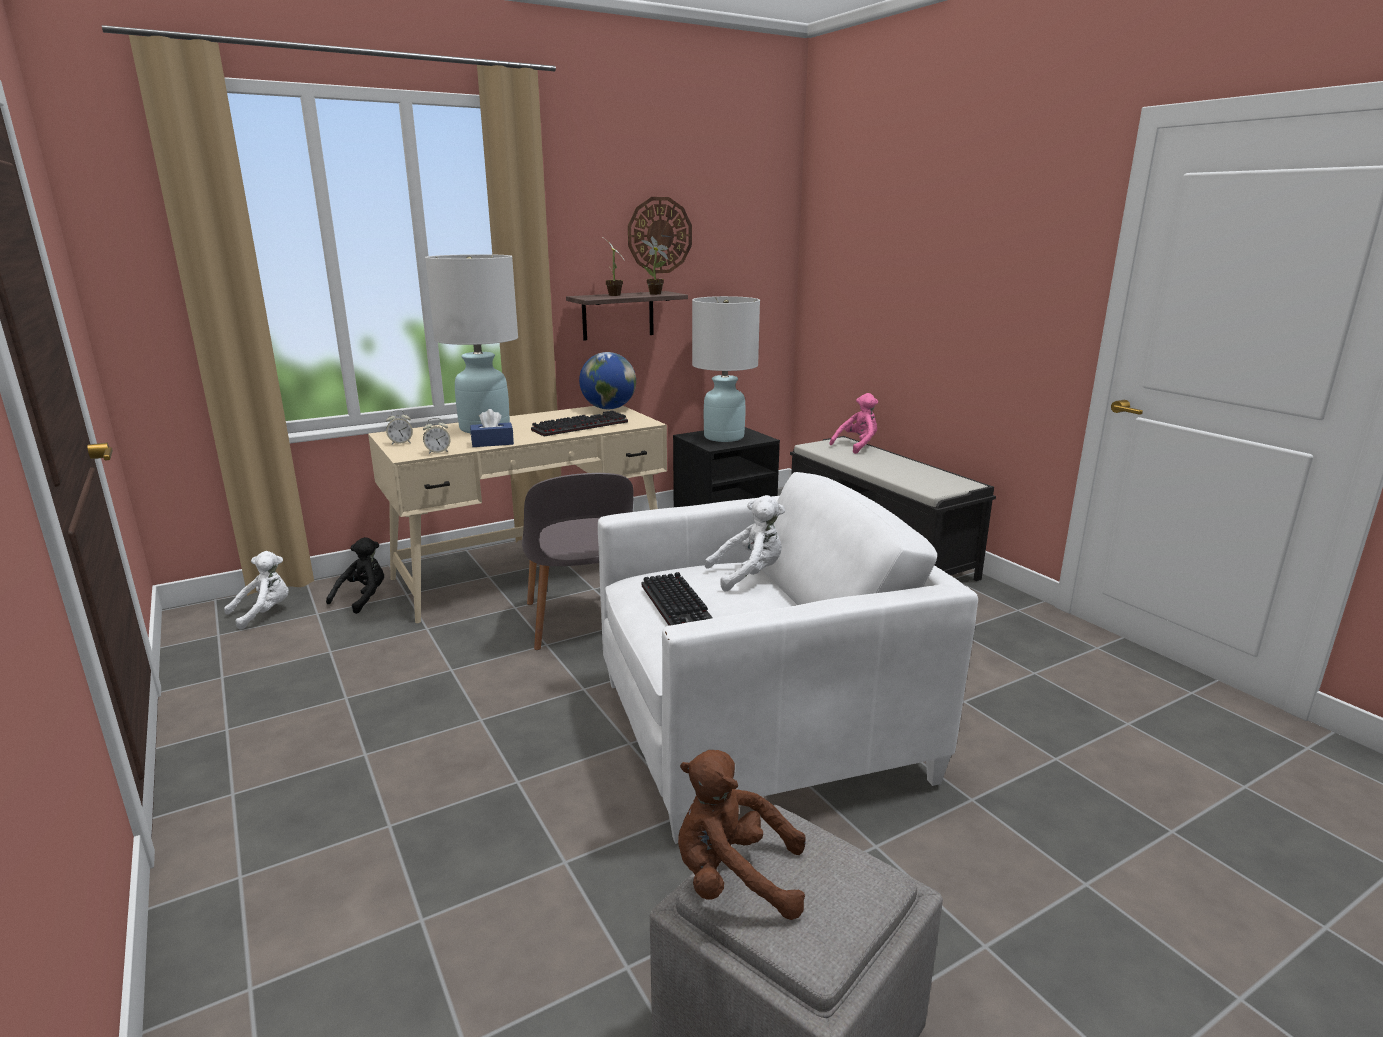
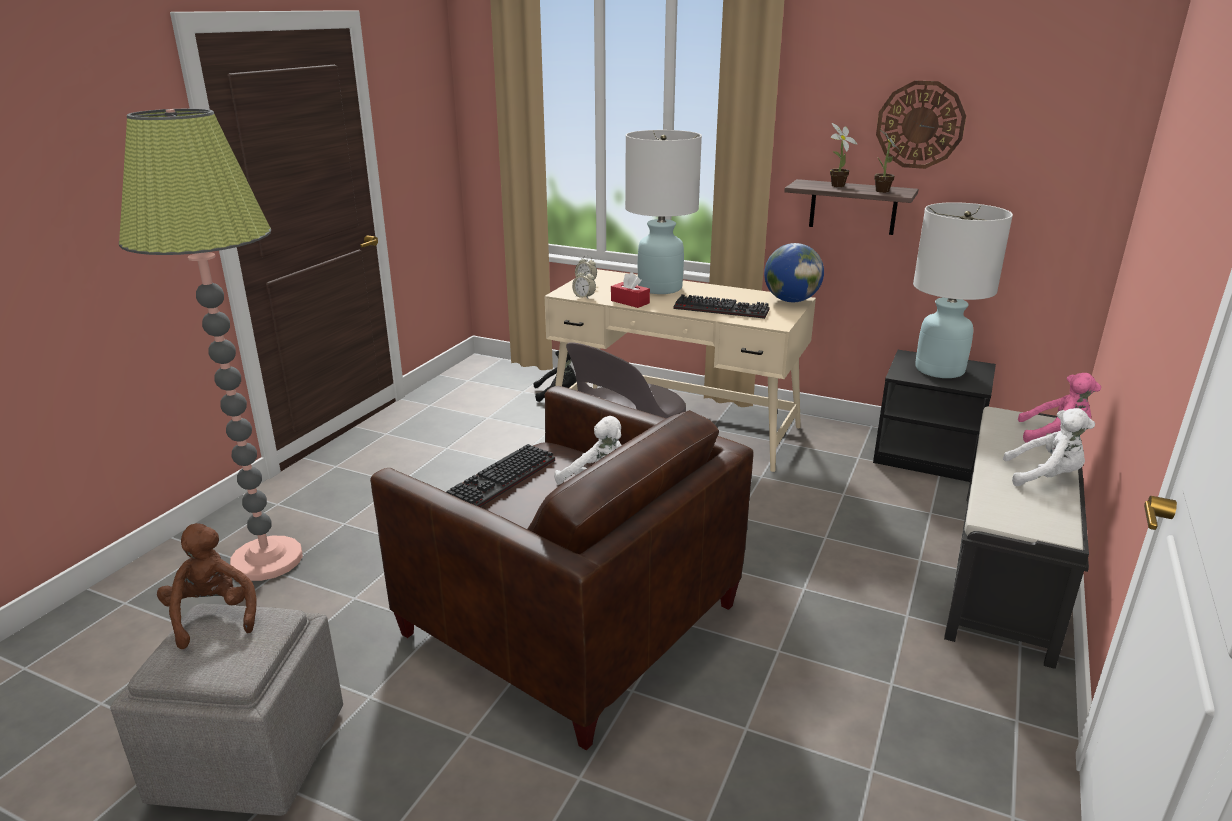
camera: 55 degrees right, 5 degrees up
white plush toy [224,551,289,630] -> white plush toy moved to [1003,408,1095,486]
blue tissue box [470,409,514,447] -> red tissue box [611,272,650,308]
white armchair [598,472,978,844] -> brown armchair [370,386,754,751]
none -> floor lamp [119,109,303,581]

